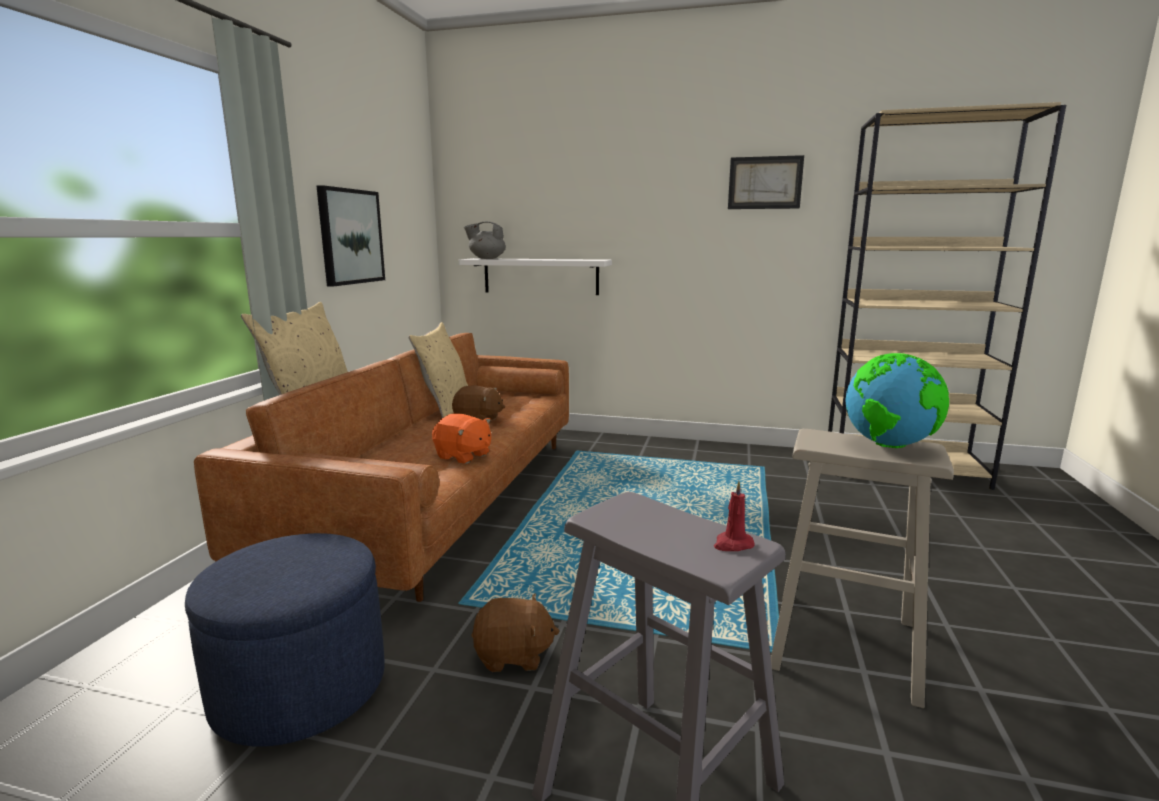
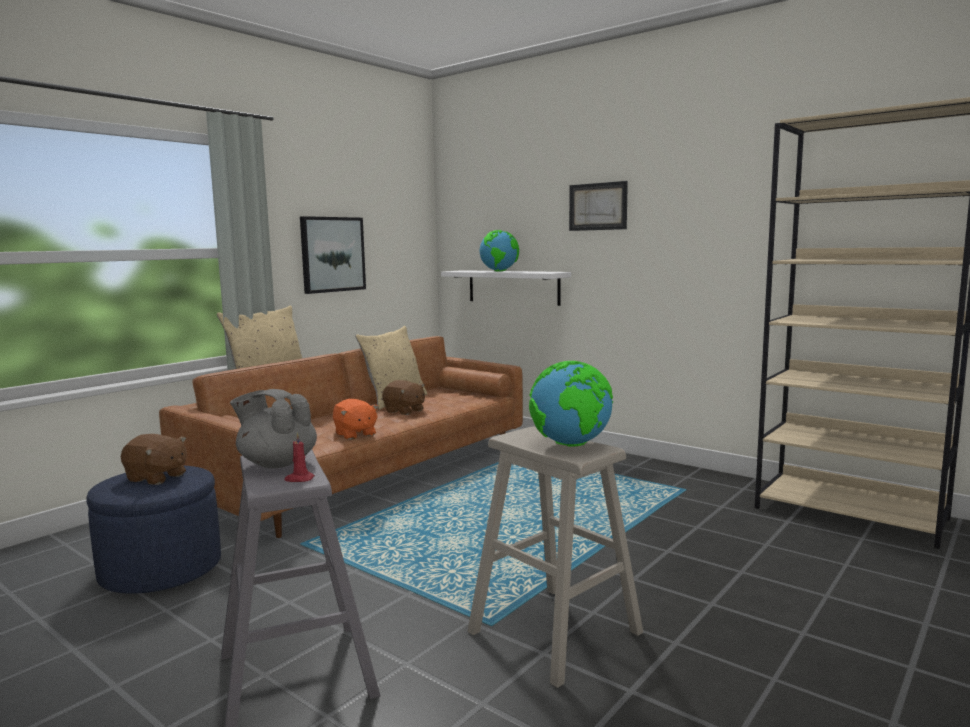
camera: 25 degrees right, 5 degrees down
grey teapot [464,221,506,259] -> grey teapot moved to [230,389,317,468]
brown plush toy [471,593,559,672] -> brown plush toy moved to [121,434,187,485]
picture [728,155,804,209] -> picture moved to [569,181,628,231]
none -> globe [480,230,519,272]

